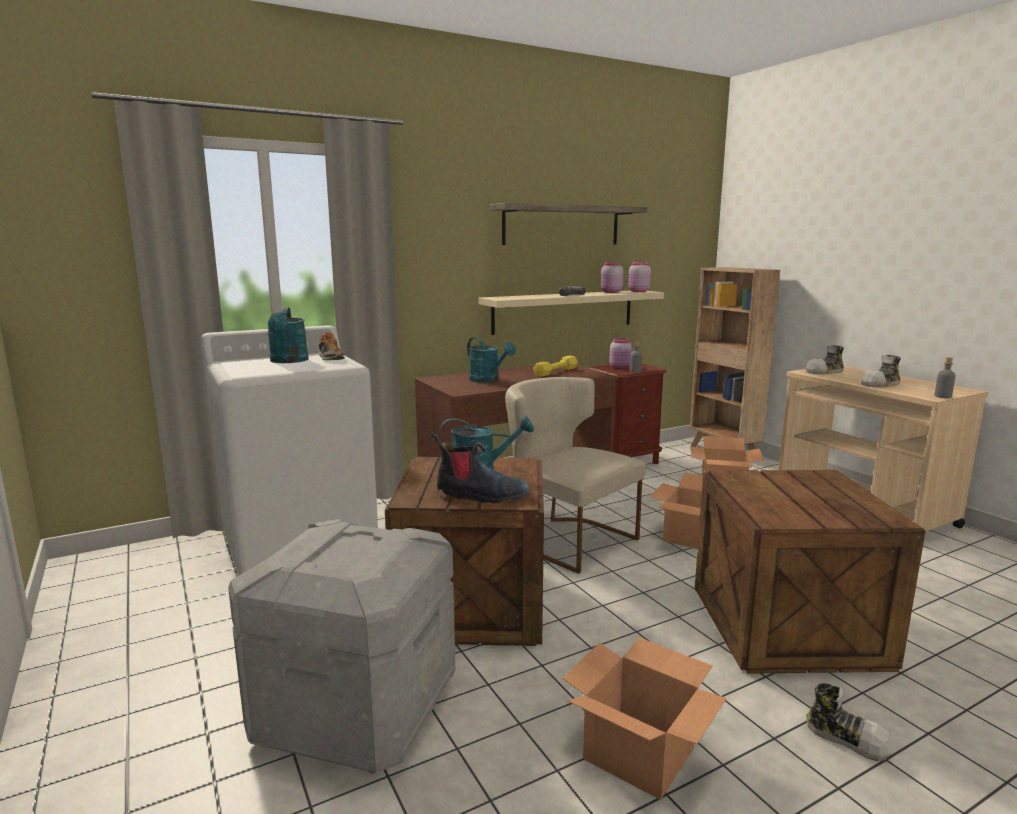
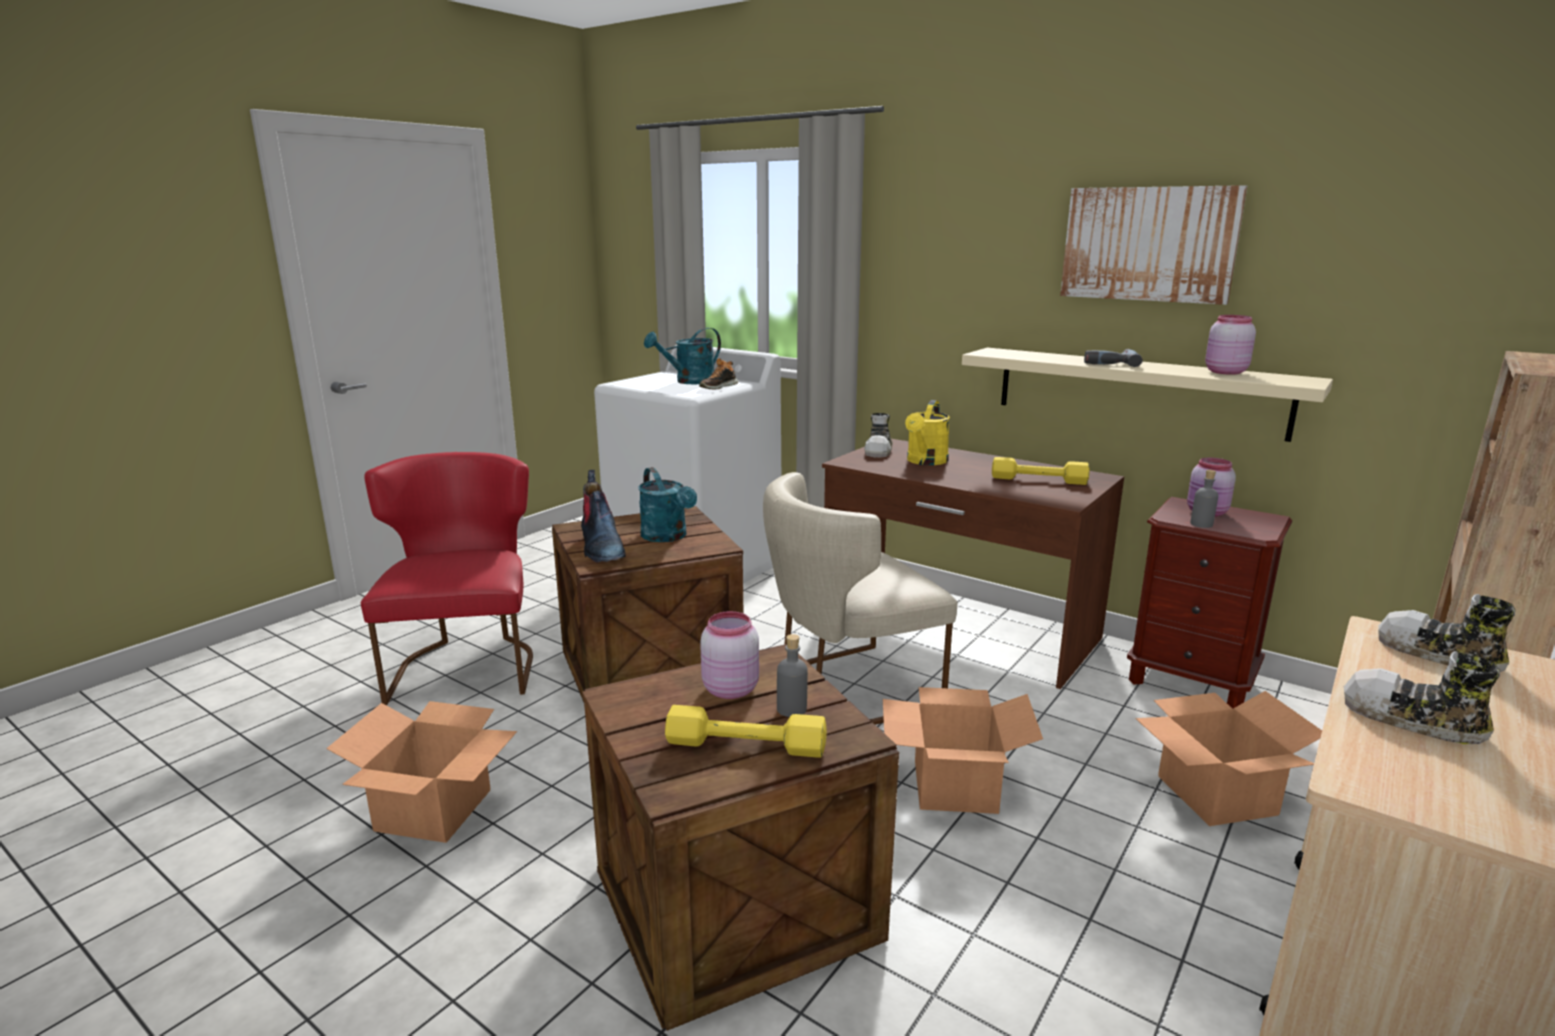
camera: 65 degrees right, 5 degrees up
grey storage box [228,519,455,774] -> red chair [361,452,533,705]
turquoise watering can [467,337,516,383] -> yellow watering can [905,400,950,465]
shelf [489,203,647,245] -> picture [1060,185,1247,305]
beige chair [505,377,646,574] -> beige chair turned 135 degrees counterclockwise [763,472,957,725]
pink jar [628,262,651,292] -> pink jar moved to [700,611,759,699]
shoe [806,683,893,761] -> shoe moved to [864,413,893,458]
grey bottle [934,357,956,398] -> grey bottle moved to [777,634,808,717]
none -> yellow dumbbell [665,705,827,758]

